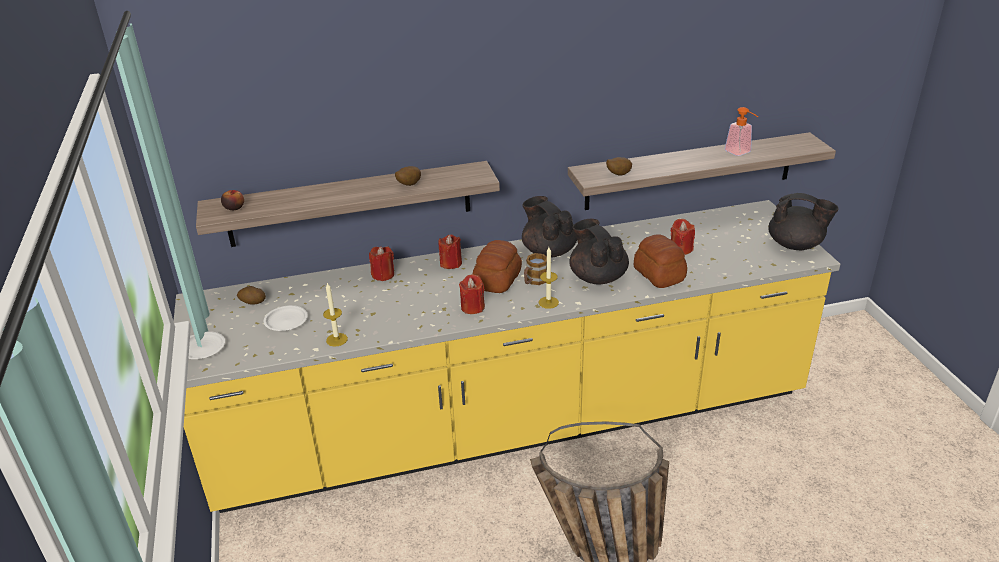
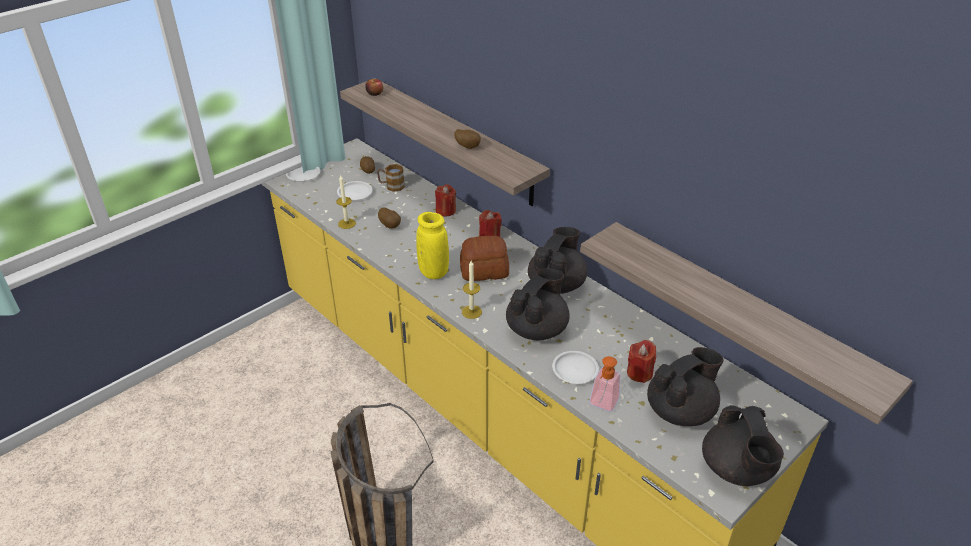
camera: 60 degrees right, 5 degrees up
red candle [459,274,485,314] -> yellow vase [416,212,449,279]
mug [524,253,547,285] -> mug moved to [377,164,405,192]
potato [606,157,632,175] -> potato moved to [378,207,401,229]
bread [634,234,687,288] -> white plate [552,351,599,384]
soap dispenser [725,107,758,156] -> soap dispenser moved to [590,356,620,412]
none -> black teapot [647,347,724,426]

